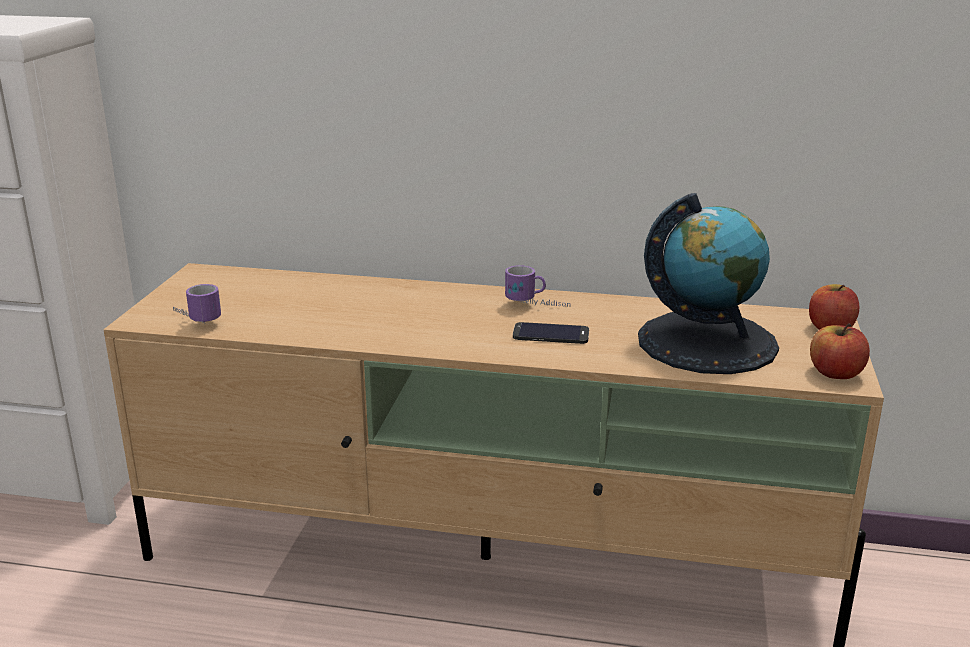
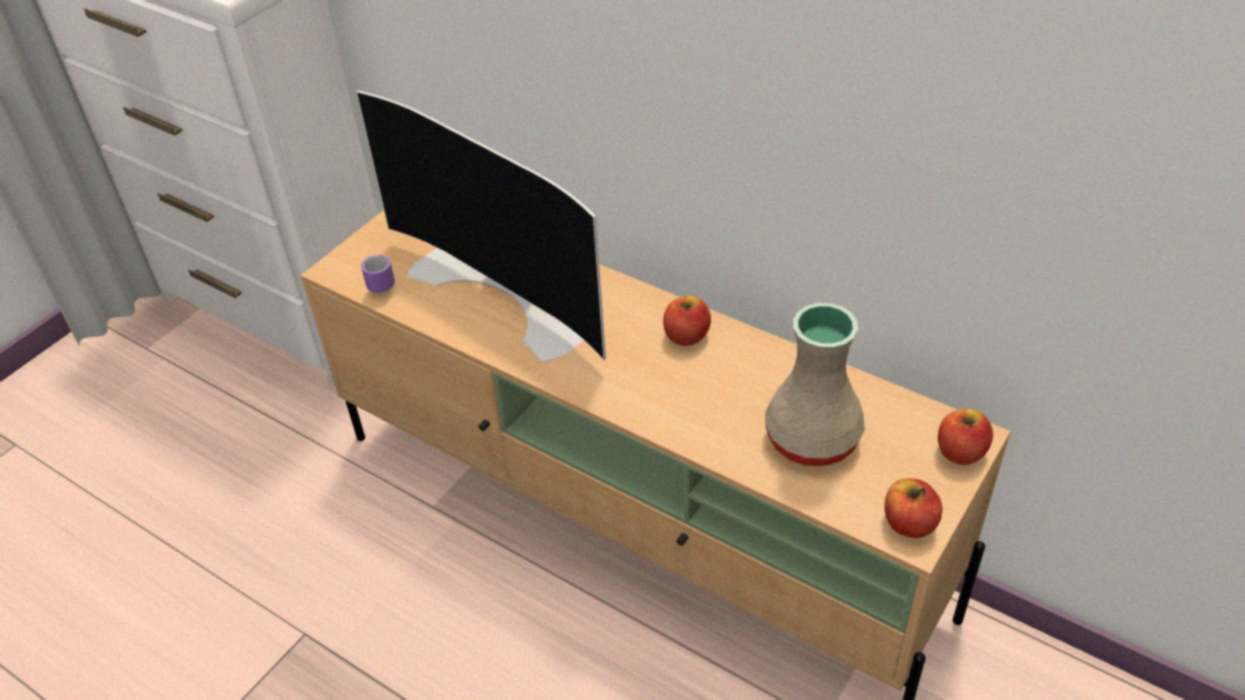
camera: 25 degrees right, 20 degrees up
mug [505,265,571,307] -> apple [663,296,711,346]
phone [513,322,589,344] -> none
globe [638,193,779,374] -> beige vase [765,303,865,466]
none -> television [356,91,606,362]

